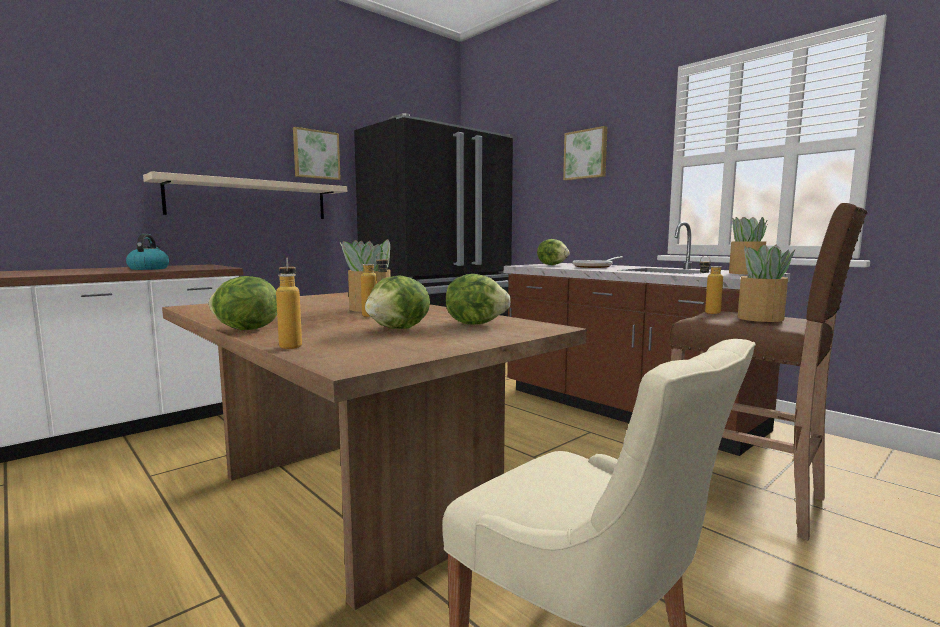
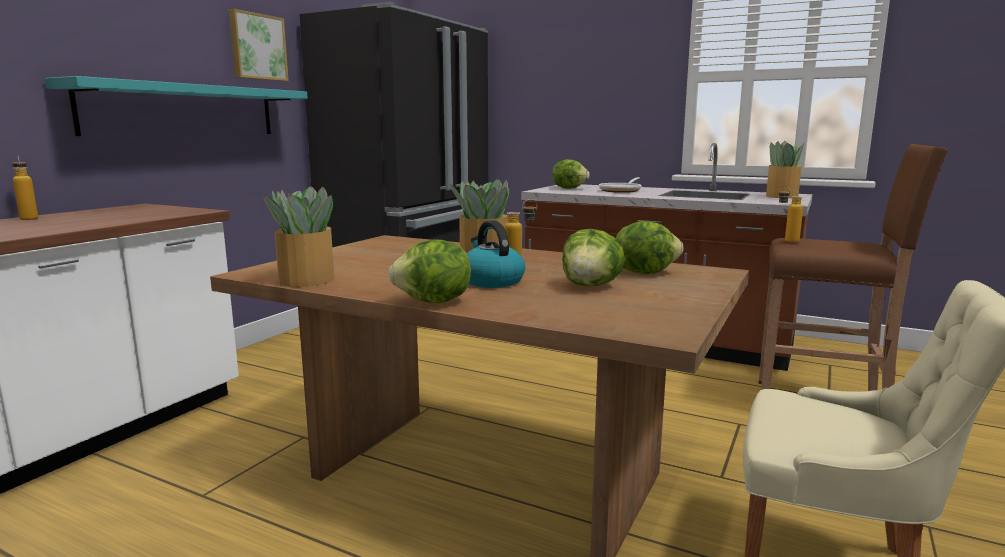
camera: 20 degrees left, 5 degrees up
kettle [126,234,169,270] -> kettle moved to [467,220,525,288]
beige shelf [143,171,347,219] -> turquoise shelf [45,76,308,136]
bottle [276,258,302,349] -> bottle moved to [12,156,38,220]
picture [563,126,607,181] -> none
potted plant [738,244,795,322] -> potted plant moved to [264,186,334,287]

